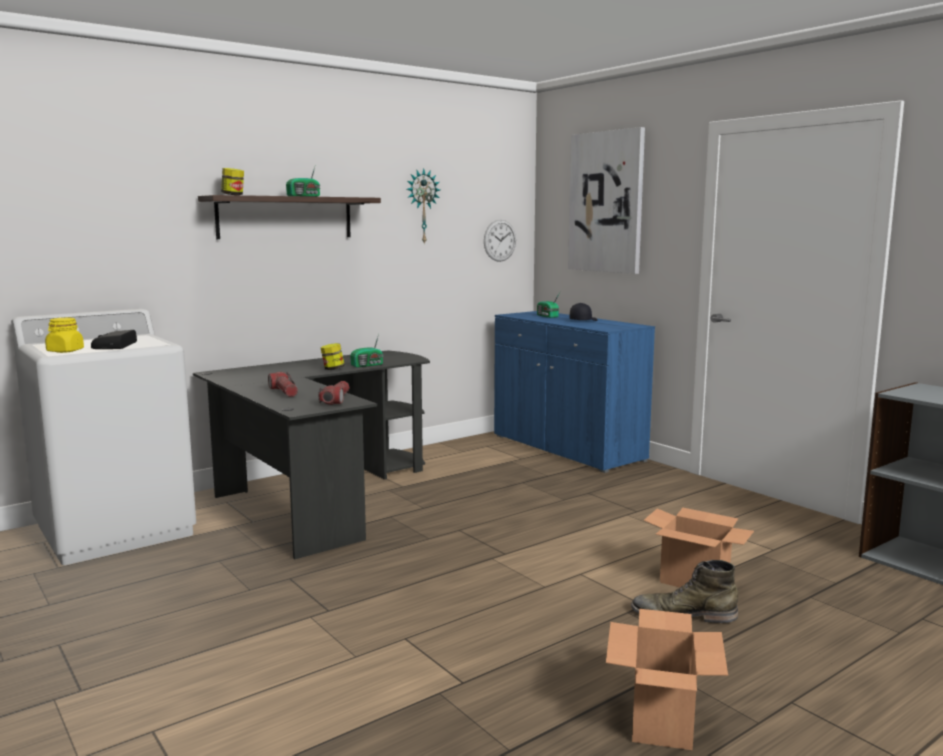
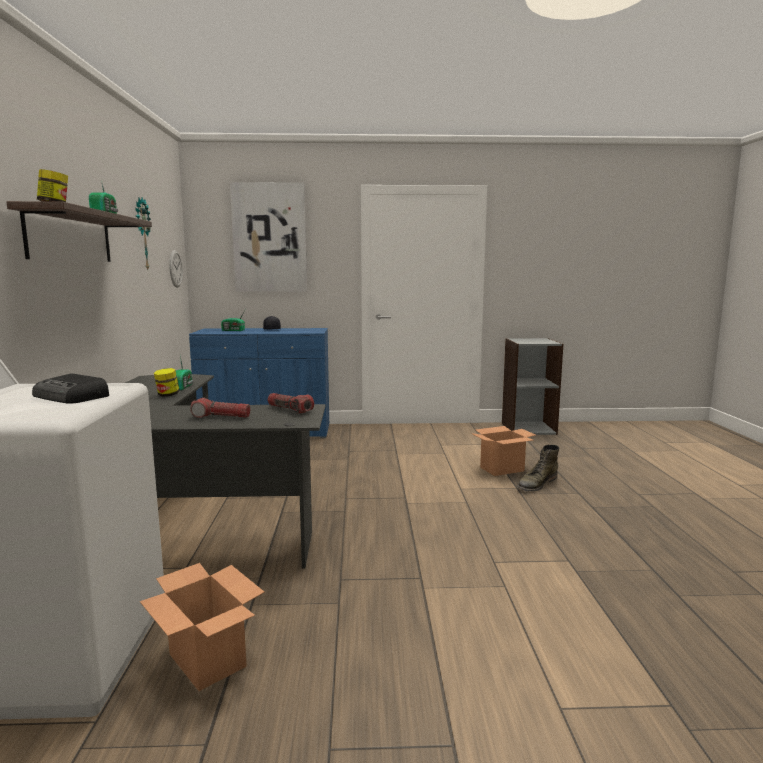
camera: 55 degrees left, 0 degrees up
yellow jar [45,318,84,353] -> none
cardboard box [606,609,728,750] -> cardboard box moved to [140,563,264,691]

